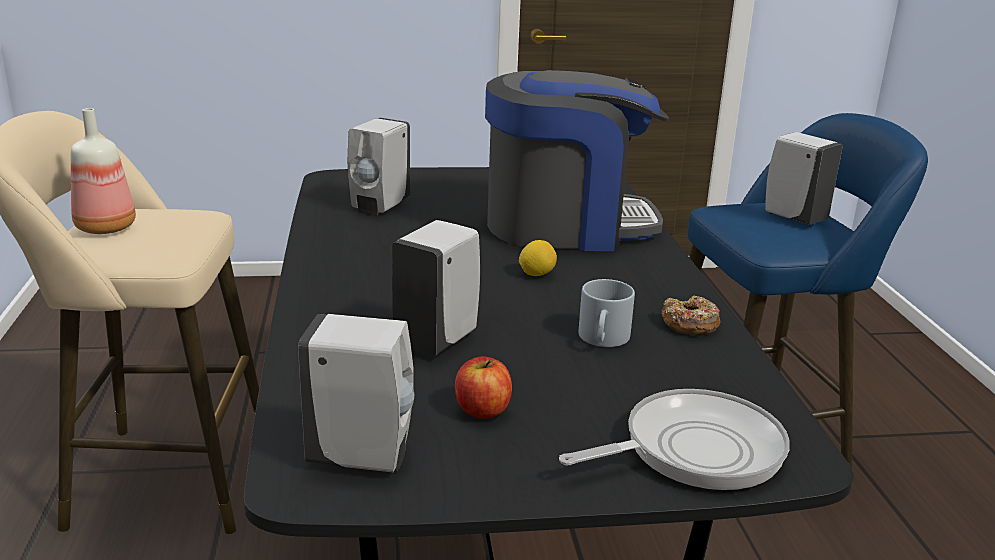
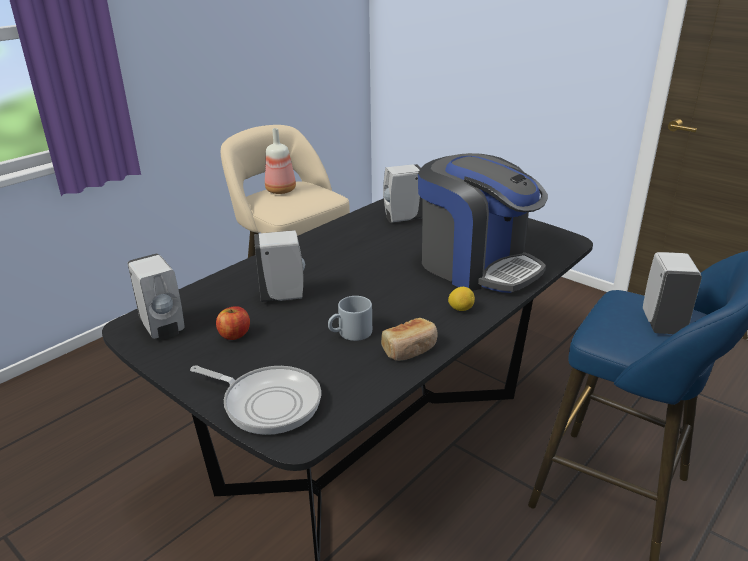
camera: 50 degrees right, 5 degrees up
lemon [519,240,557,276] -> lemon moved to [448,287,475,311]
donut [661,295,721,336] -> bread [381,318,437,361]

